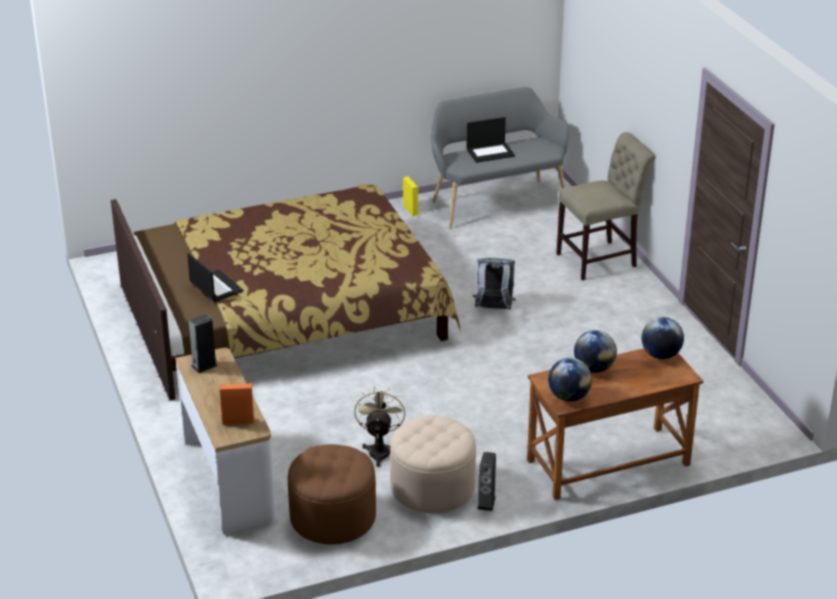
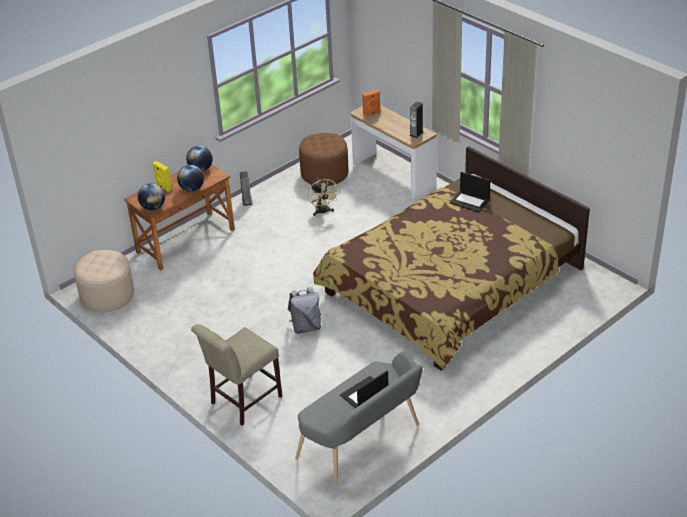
camera: 160 degrees right, 5 degrees up
beige ottoman [390,415,476,513] -> beige ottoman moved to [74,250,134,312]
yellow speaker [403,176,419,216] -> yellow speaker moved to [153,161,172,192]

